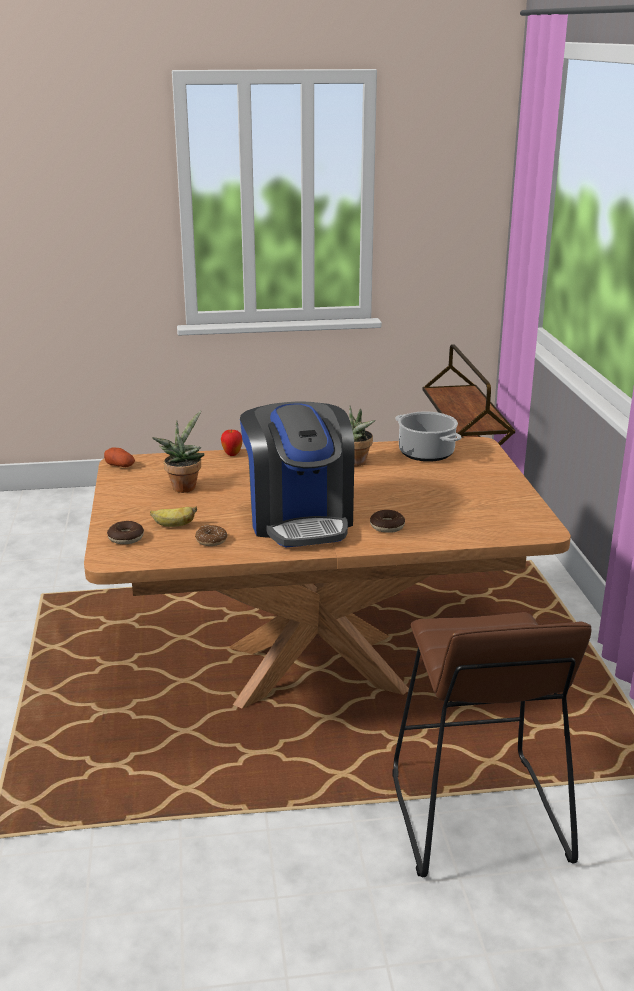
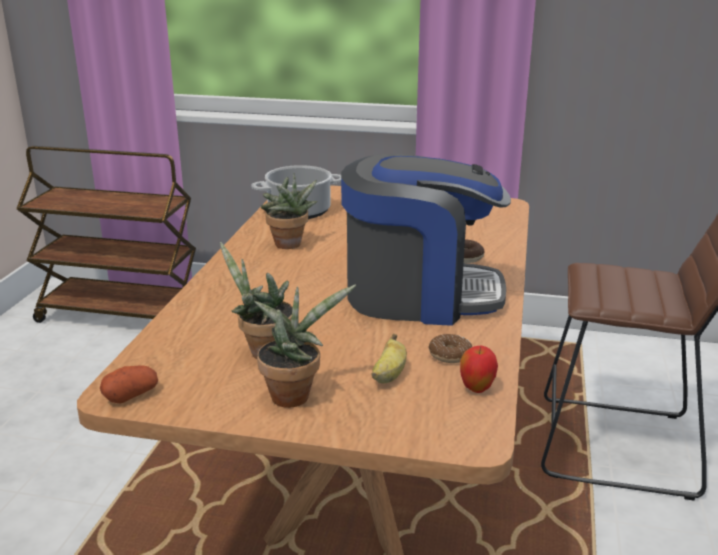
camera: 70 degrees left, 0 degrees up
donut [107,521,144,544] -> none
apple [221,429,243,456] -> apple moved to [460,346,498,393]
none -> potted plant [254,285,356,408]

